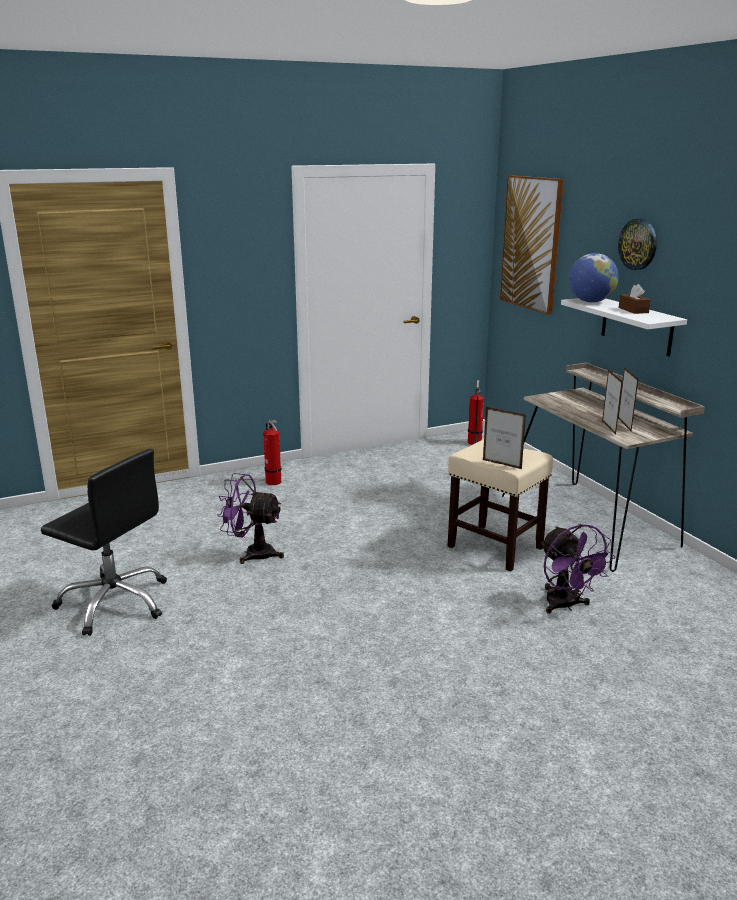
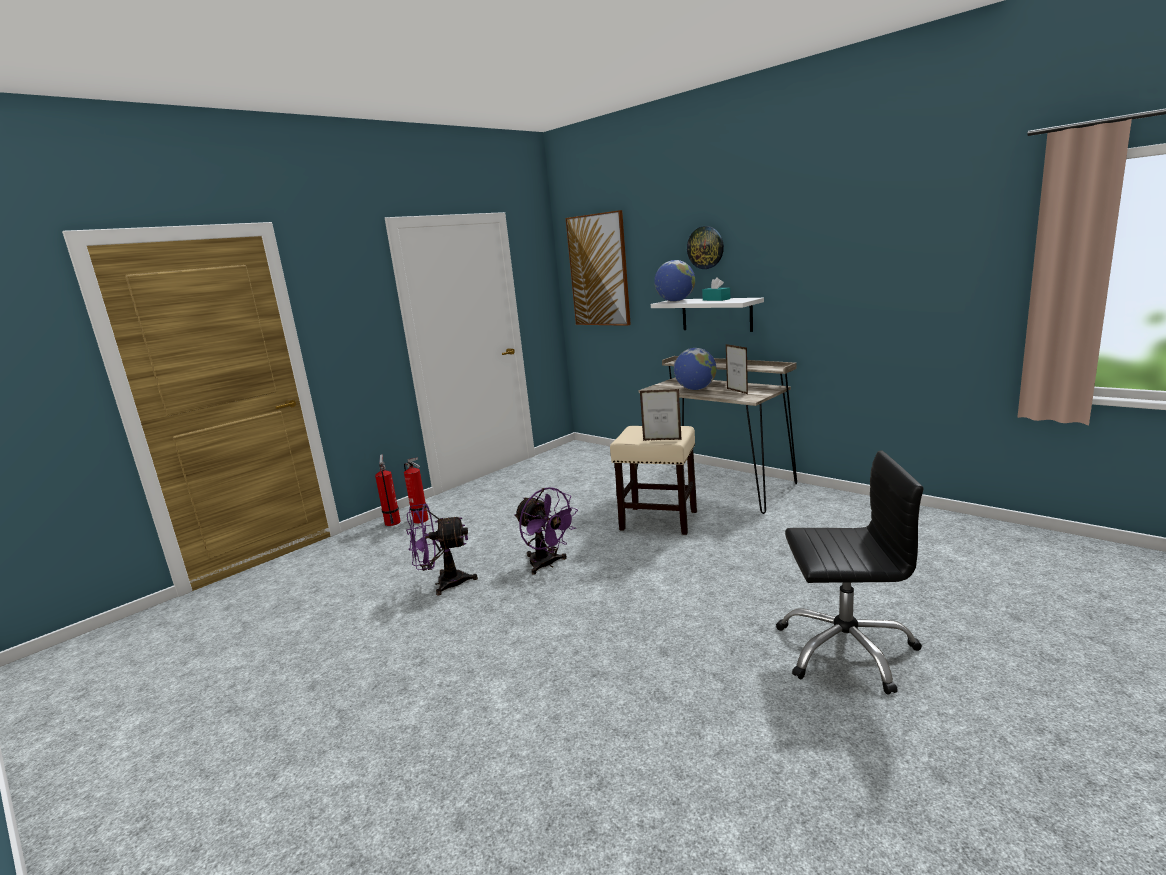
camera: 20 degrees left, 5 degrees down
black office chair [41,449,167,636] -> black office chair moved to [776,450,924,695]
fire extinguisher [468,380,484,445] -> fire extinguisher moved to [375,454,401,526]
purple fan [541,524,615,614] -> purple fan moved to [514,487,578,575]
picture frame [602,369,622,435] -> none
brown tissue box [619,284,651,314] -> turquoise tissue box [702,277,730,301]
none -> globe [674,348,717,390]

